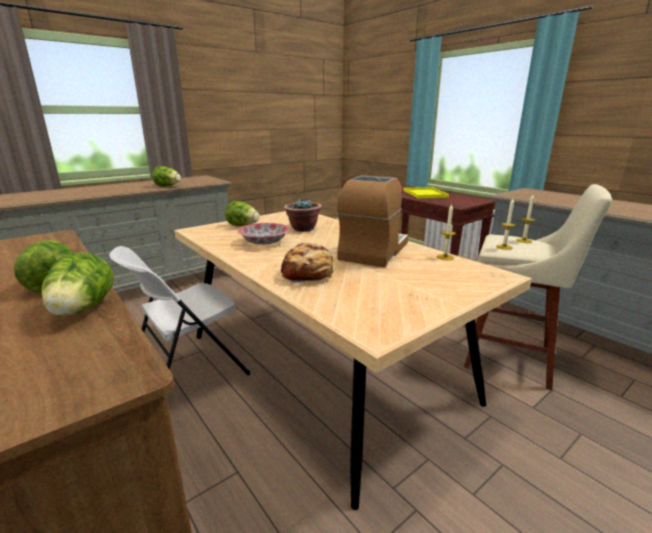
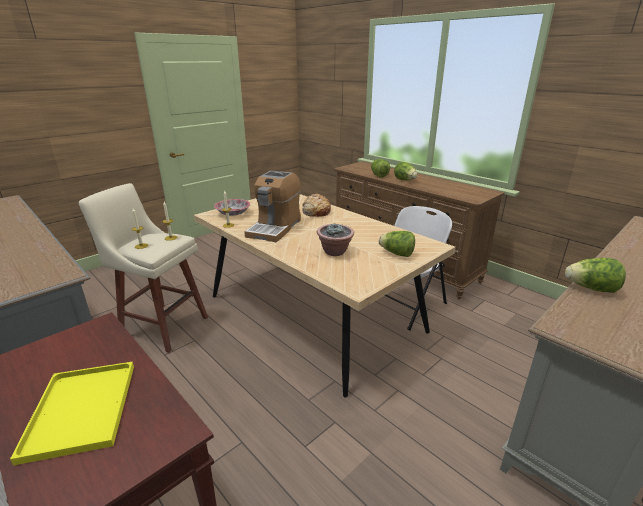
camera: 175 degrees right, 5 degrees up
bowl [238,223,290,245] -> bowl moved to [214,199,250,216]

